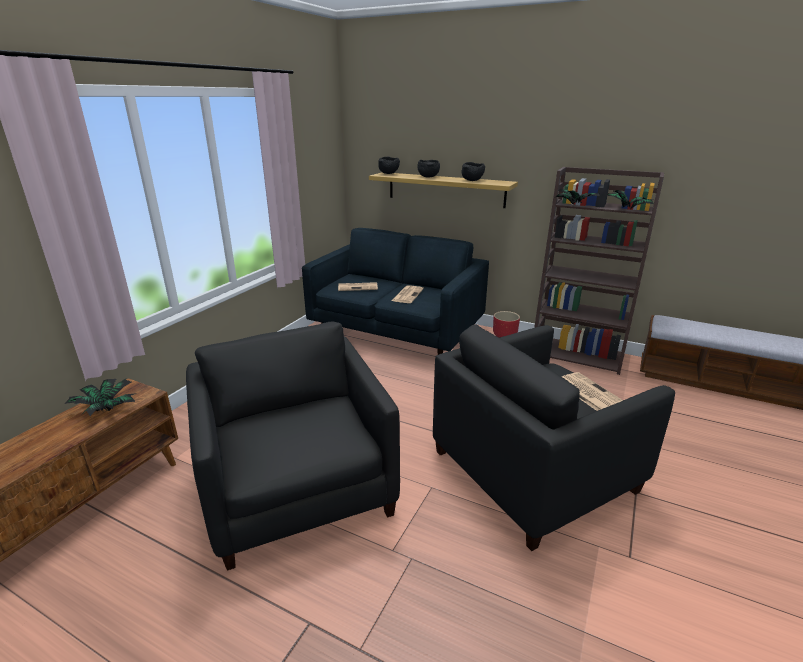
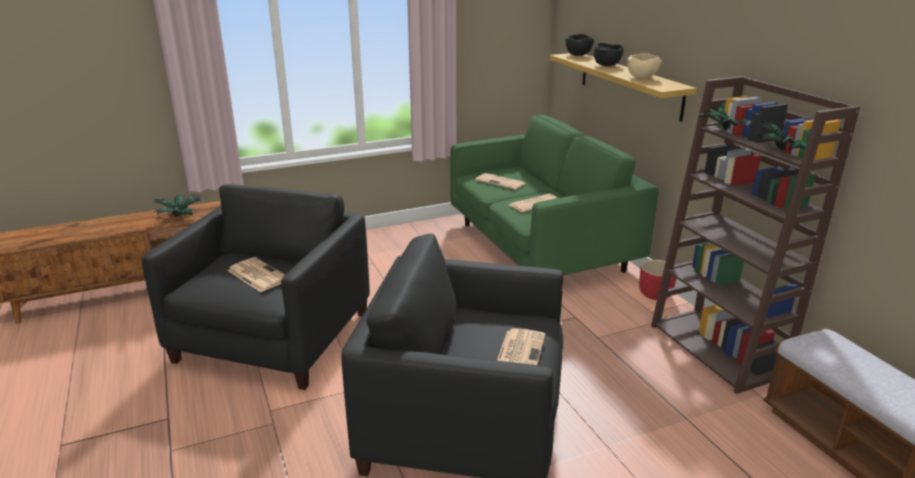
camera: 40 degrees right, 0 degrees up
blue sofa [302,228,489,355] -> green sofa [450,115,659,275]
black bowl [462,162,485,181] -> beige bowl [627,53,662,79]
none -> newspaper [228,257,285,292]

